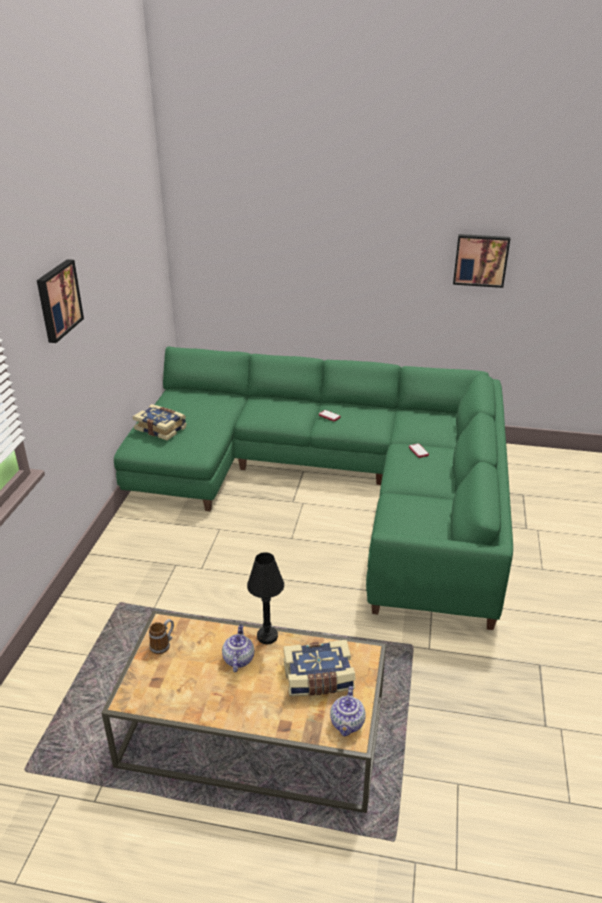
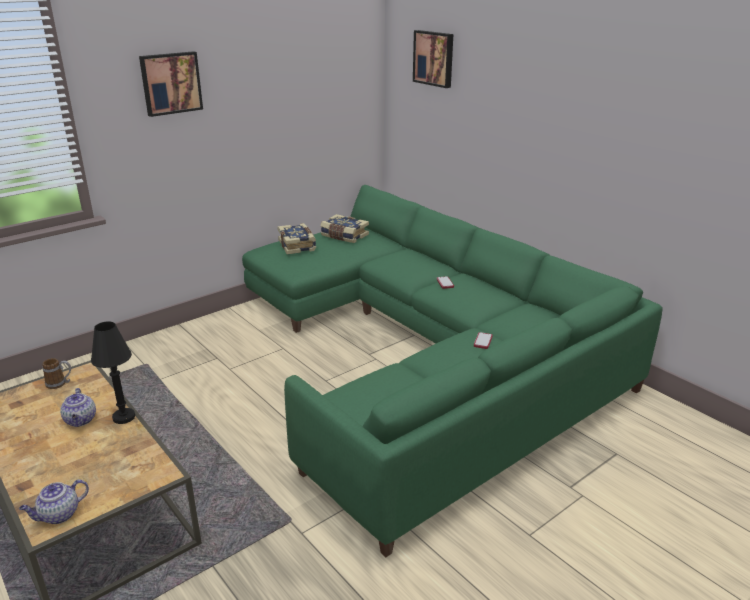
camera: 40 degrees right, 5 degrees down
teapot [222,624,254,672] -> teapot turned 120 degrees clockwise [60,388,96,427]
book [283,640,356,697] -> book moved to [320,214,369,243]
picture [453,234,511,288] -> picture moved to [413,30,453,88]

